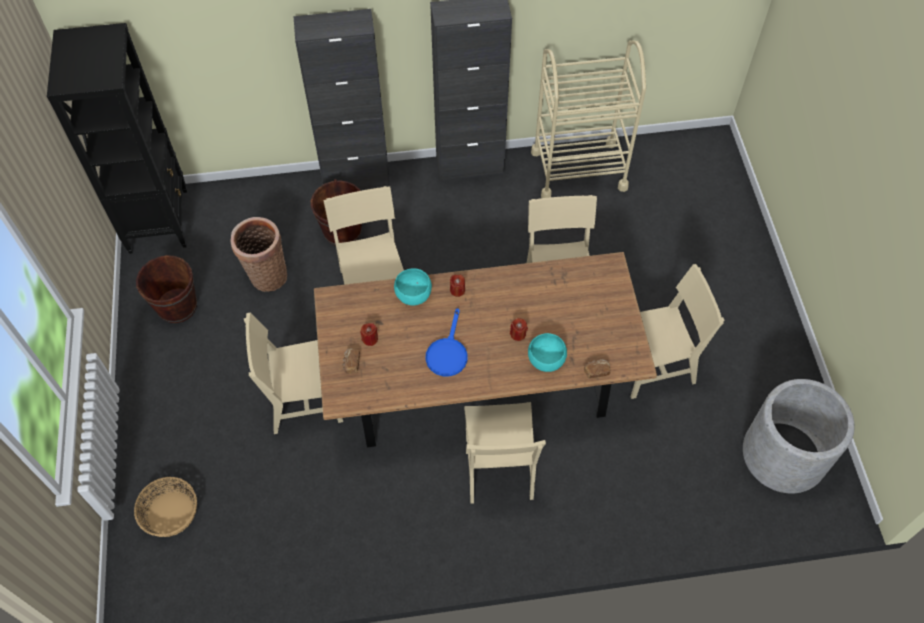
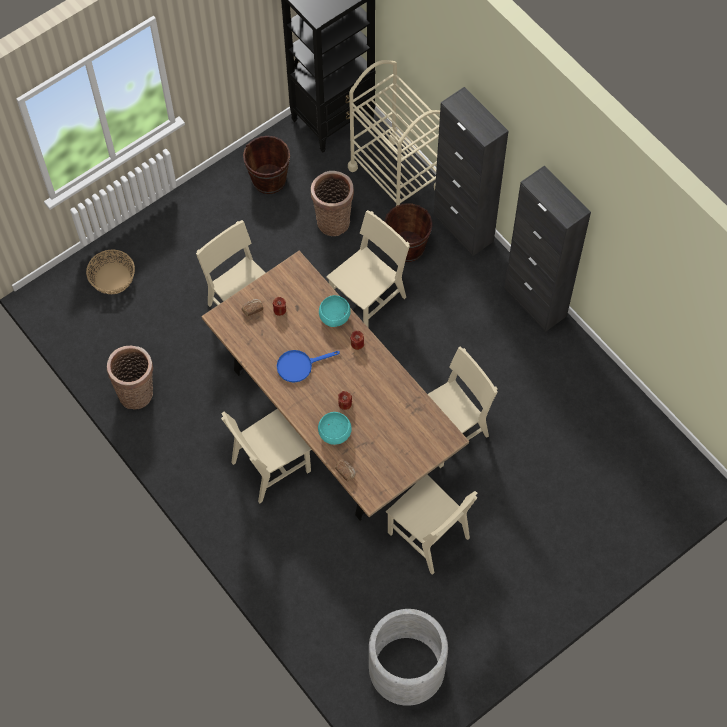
camera: 60 degrees right, 5 degrees up
beige cart [531,40,646,198] -> beige cart moved to [348,60,440,206]
none -> basket [107,346,153,410]

